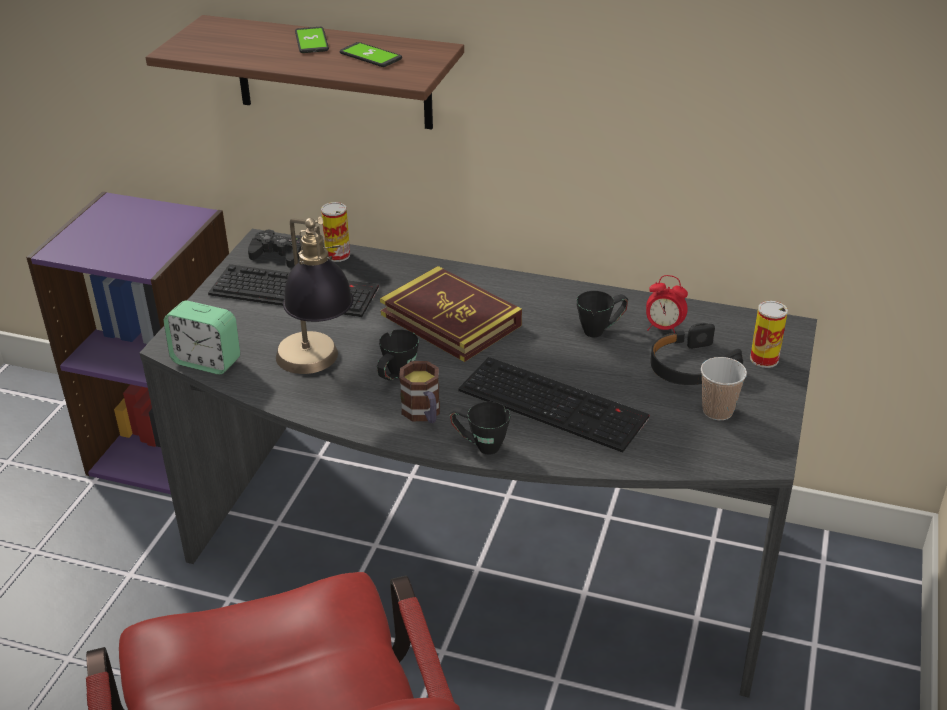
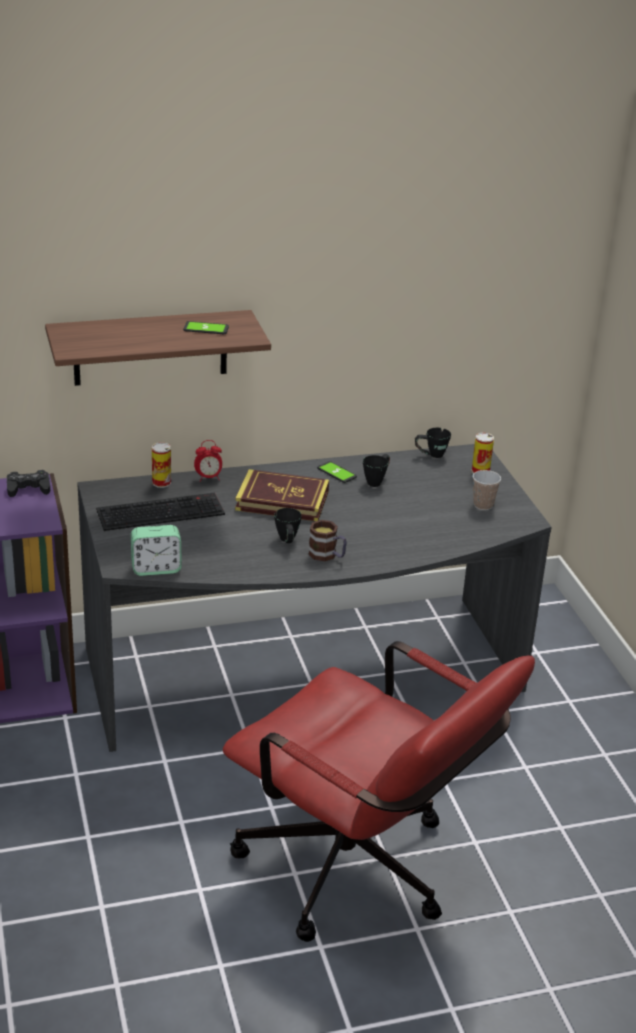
camera: 35 degrees left, 5 degrees down
black game controller [248,229,303,268] -> black game controller moved to [7,470,50,497]
table lamp [276,216,353,374] -> none
phone [295,27,329,53] -> phone moved to [317,461,357,483]
black mug [449,402,510,455] -> black mug moved to [415,428,451,458]
keyboard [458,357,649,453] -> none
alarm clock [646,275,688,333] -> alarm clock moved to [194,440,222,482]
black headphones [650,323,743,385] -> none

